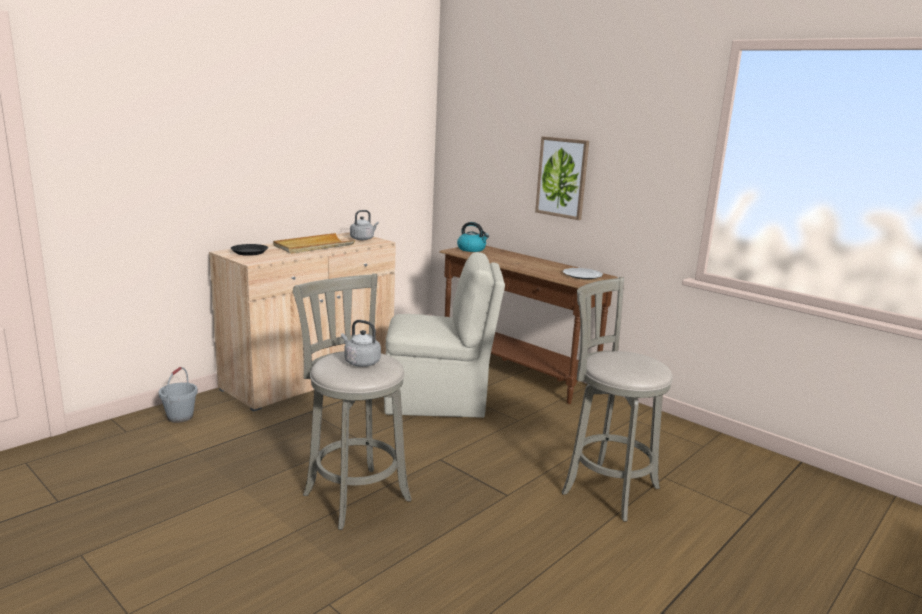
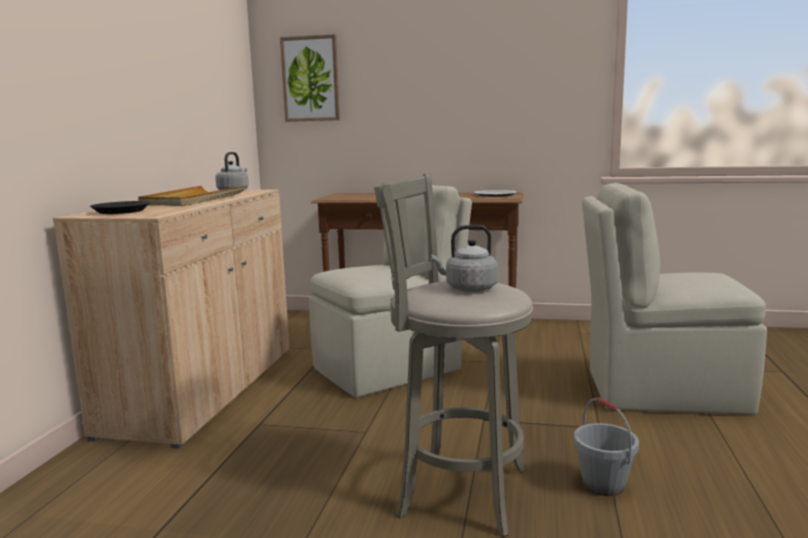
camera: 30 degrees left, 5 degrees down
grey bucket [159,367,198,423] -> grey bucket moved to [574,398,639,496]
kettle [457,222,489,252] -> none
picture [535,137,589,220] -> picture moved to [280,34,340,122]
grey stool [561,277,673,522] -> beige chair [582,183,767,415]

